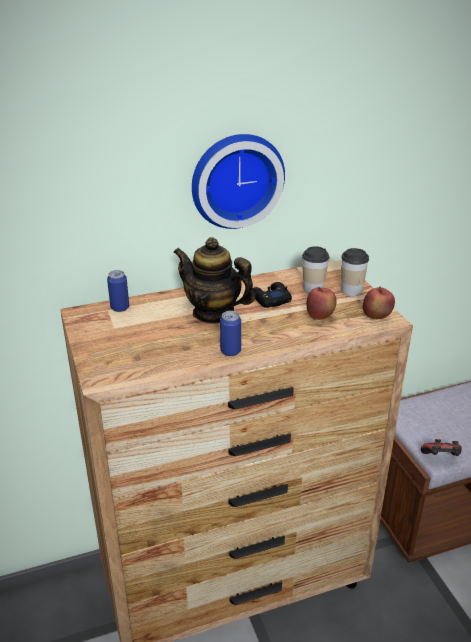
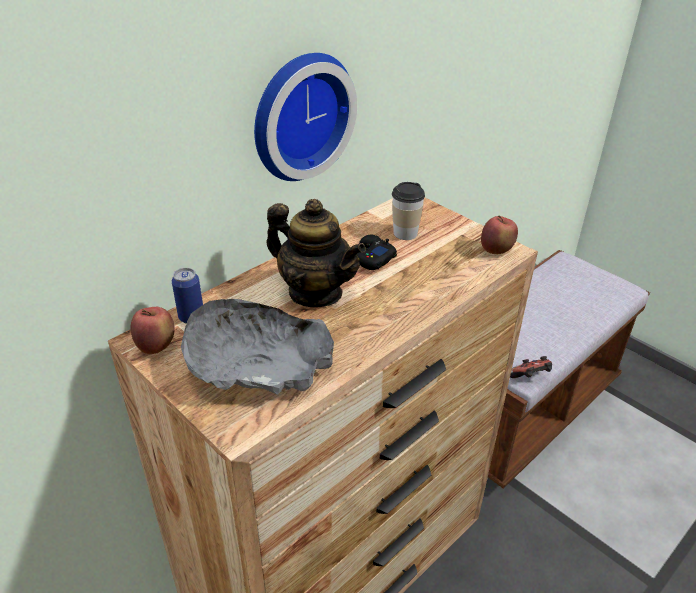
camera: 25 degrees left, 5 degrees up
teapot [173,237,255,324] -> teapot turned 150 degrees counterclockwise [267,199,366,307]
can [220,311,241,356] -> none
apple [307,287,337,320] -> apple moved to [130,307,175,354]
cup [341,248,369,296] -> none
none -> grey bowl [181,299,334,395]

